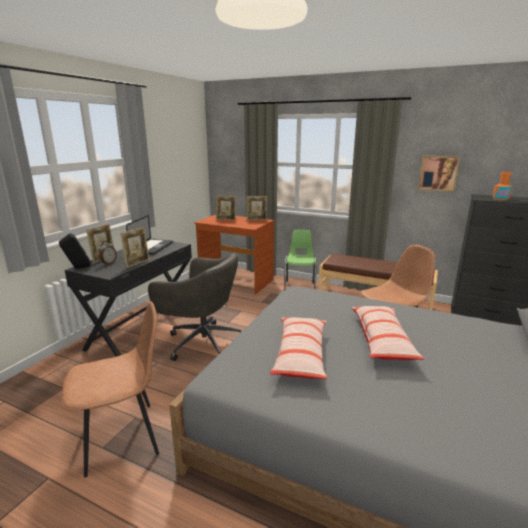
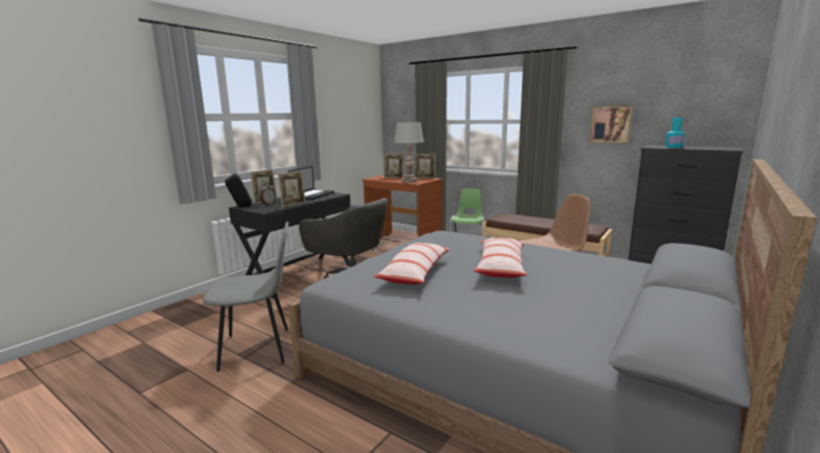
camera: 10 degrees right, 5 degrees down
brown chair [62,301,159,477] -> grey chair [203,221,289,372]
orange bottle [493,172,512,200] -> turquoise bottle [665,117,685,148]
none -> grey table lamp [394,122,424,183]

